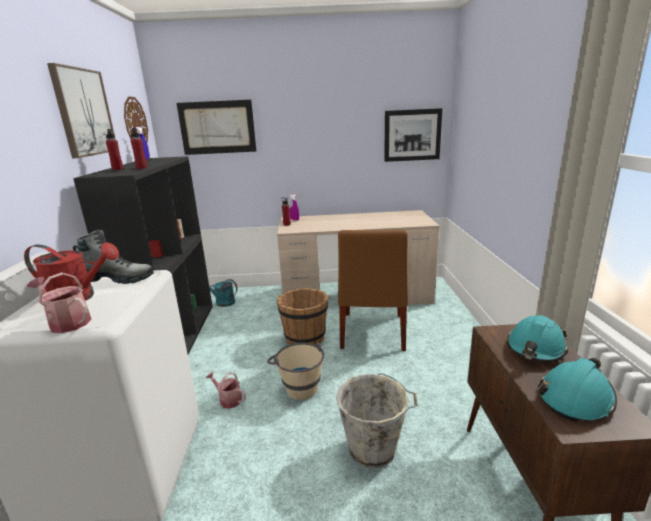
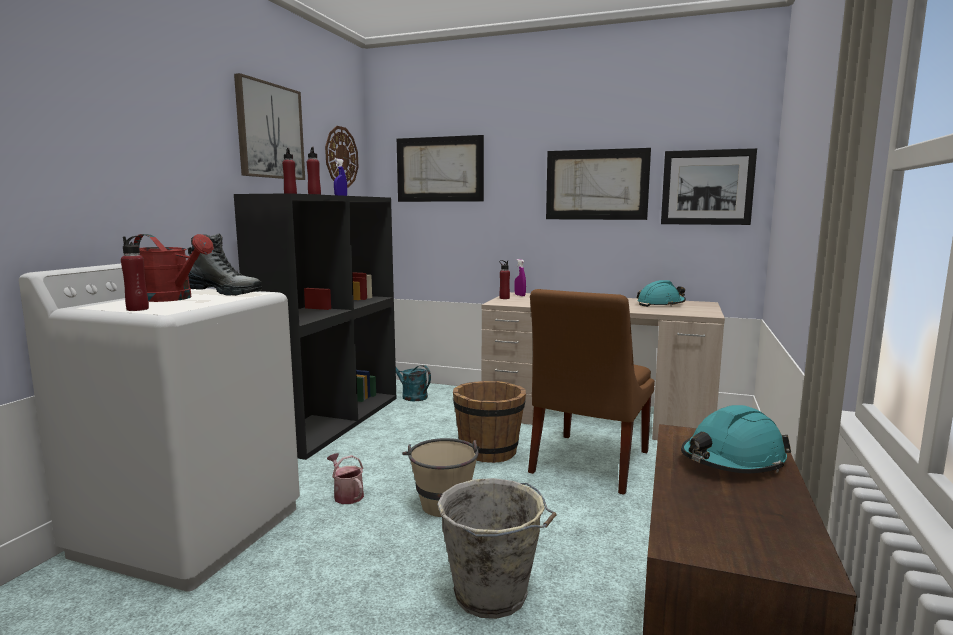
camera: 20 degrees right, 10 degrees down
watering can [27,272,91,333] -> red bottle [121,236,149,311]
turquoise hard hat [538,358,617,421] -> turquoise hard hat moved to [637,280,686,307]
none -> picture [546,148,651,220]

